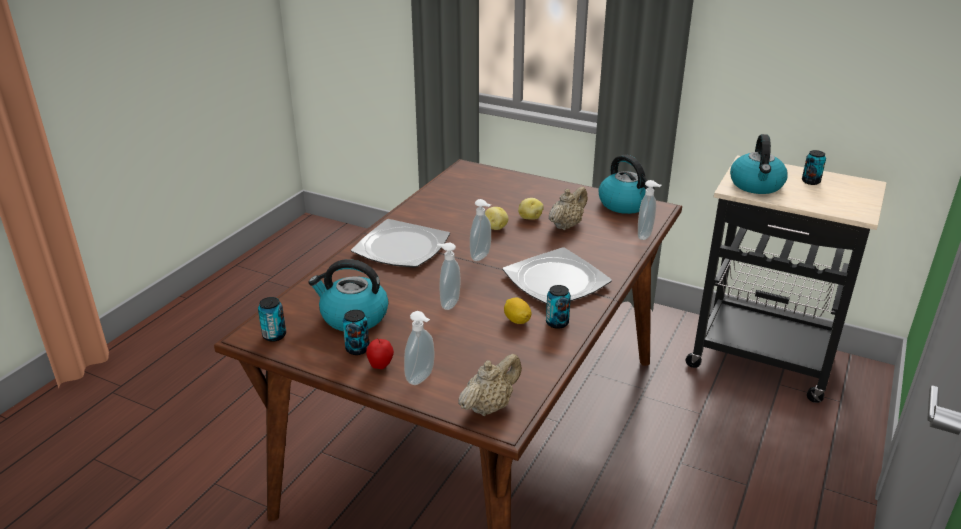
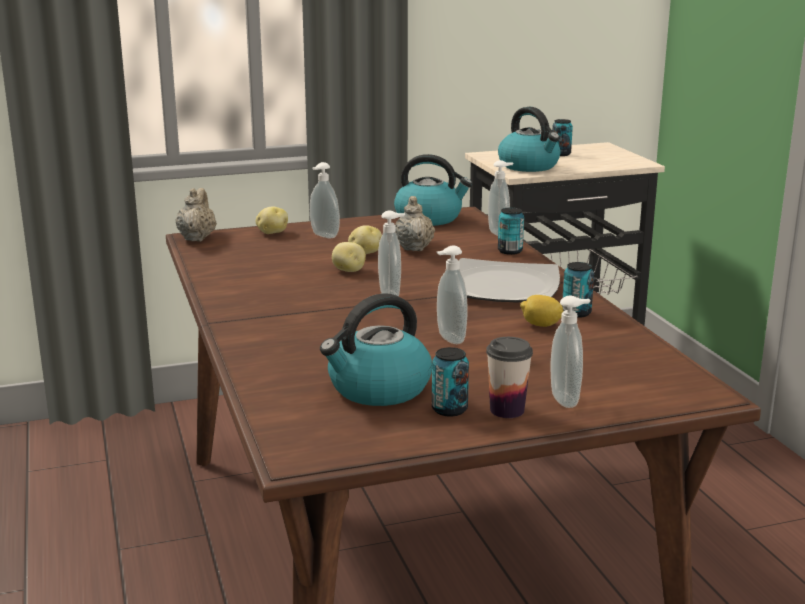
camera: 45 degrees left, 10 degrees down
can [258,297,286,342] -> can moved to [498,208,524,255]
plate [351,219,450,267] -> none
apple [366,338,394,369] -> cup [486,337,533,418]
beige teapot [458,353,522,416] -> beige teapot moved to [176,188,217,242]
none -> potato [256,207,288,234]
none -> soap dispenser [310,162,340,239]

